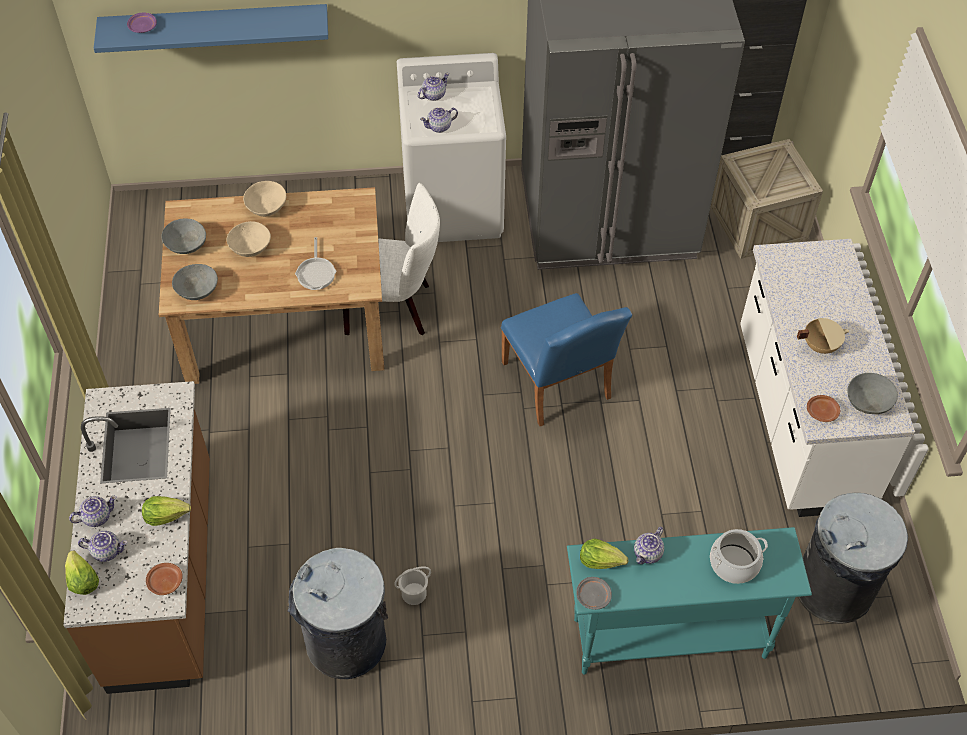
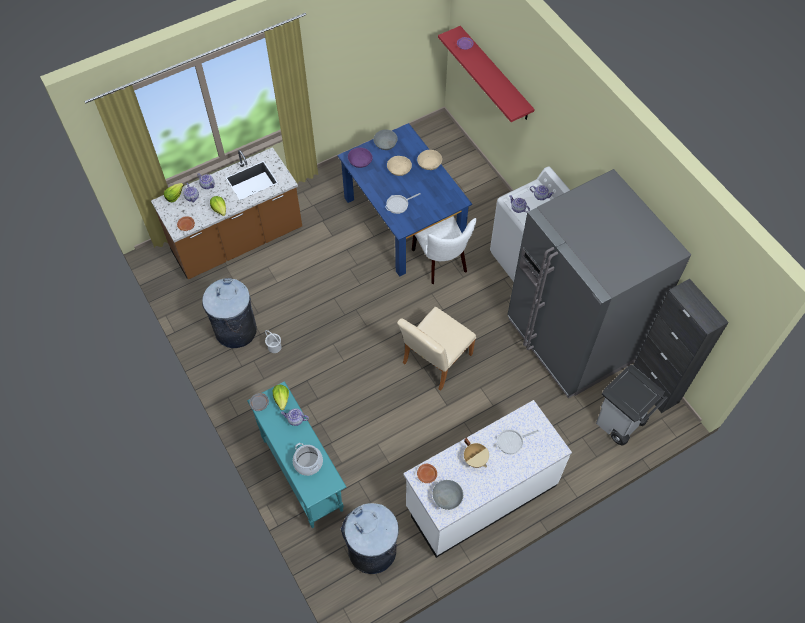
camera: 65 degrees right, 5 degrees up
blue shelf [94,4,328,53] -> red shelf [438,26,534,122]
brown dining table [159,187,384,384] -> blue dining table [337,123,472,277]
grey bowl [172,264,218,300] -> purple bowl [348,148,373,168]
blue chair [501,293,632,426] -> beige chair [397,307,476,391]
crate [711,139,823,259] -> grey trash can [596,364,668,445]
none -> frying pan [496,429,539,454]

